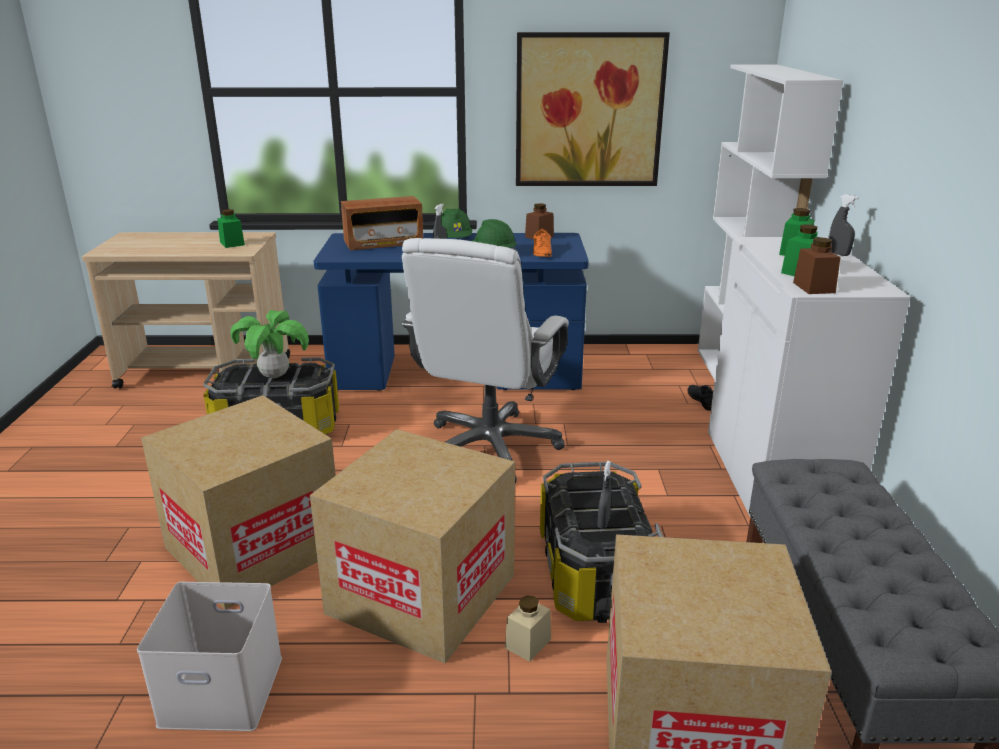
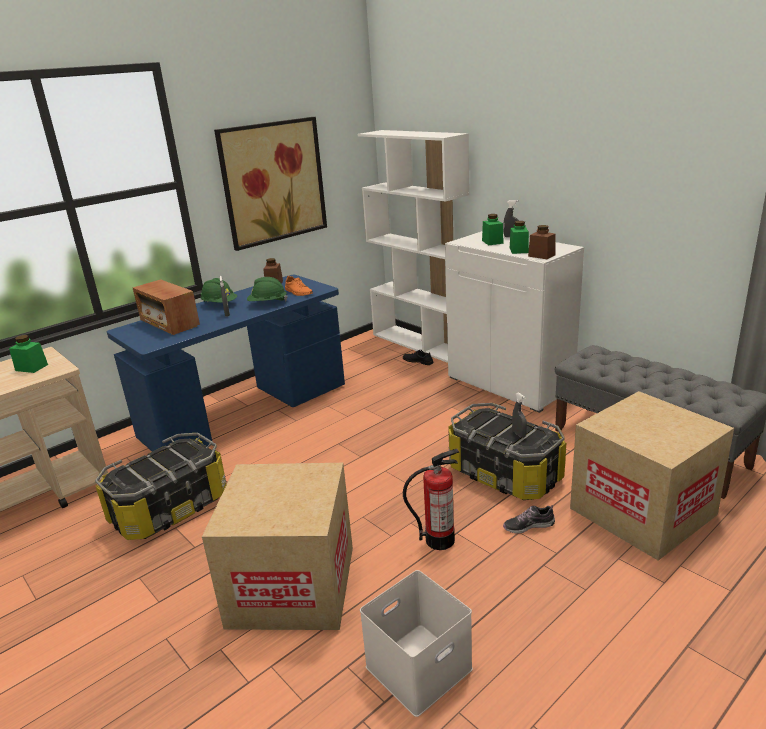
camera: 40 degrees left, 0 degrees up
potted plant [230,310,309,378] -> none
cardboard box [310,429,515,663] -> fire extinguisher [403,449,459,550]
radio [341,196,423,250] -> radio turned 105 degrees clockwise [133,279,200,335]
white office chair [401,238,569,483] -> none
beige jar [505,595,551,662] -> shoe [503,505,555,534]

